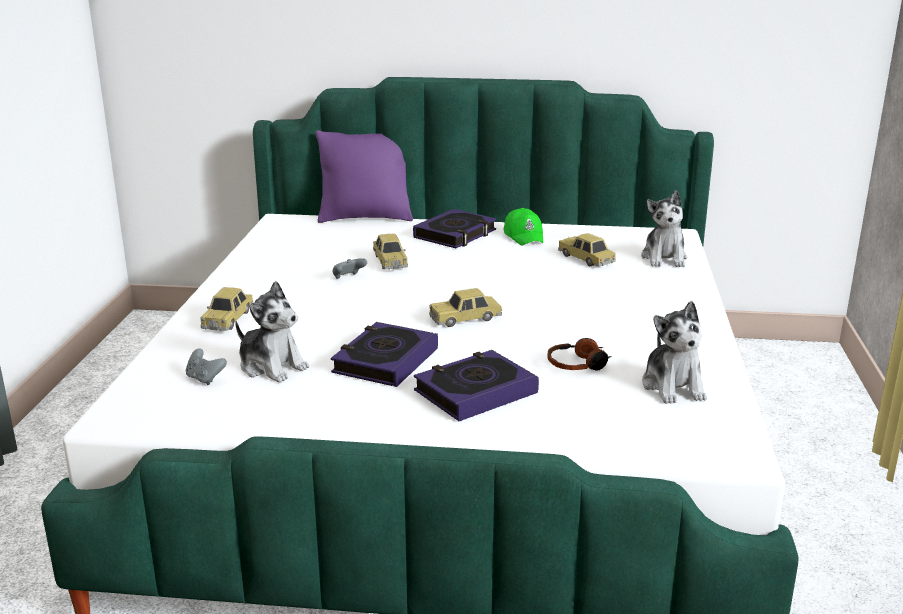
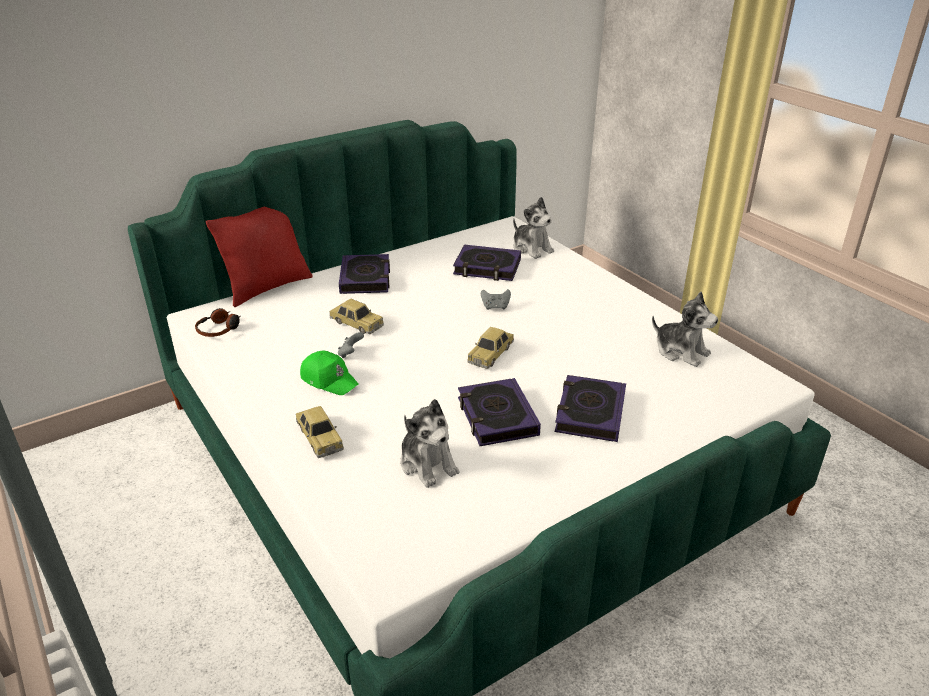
camera: 40 degrees left, 10 degrees up
grey game controller [186,349,227,385] -> grey game controller moved to [481,289,511,310]
plush toy [235,281,309,383] -> plush toy turned 60 degrees clockwise [400,399,459,488]
purple pillow [316,130,413,223] -> red pillow [206,207,313,308]
green cap [503,208,543,246] -> green cap moved to [300,351,359,395]
headphones [547,338,612,371] -> headphones moved to [195,308,240,337]
toy car [558,233,616,267] -> book [453,245,521,281]

